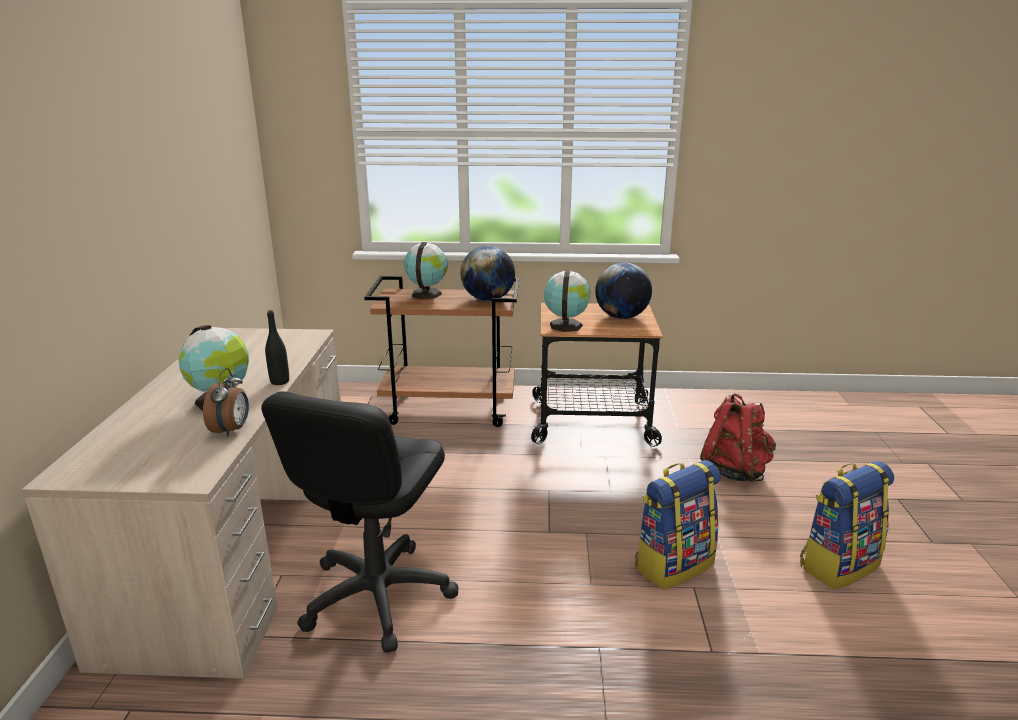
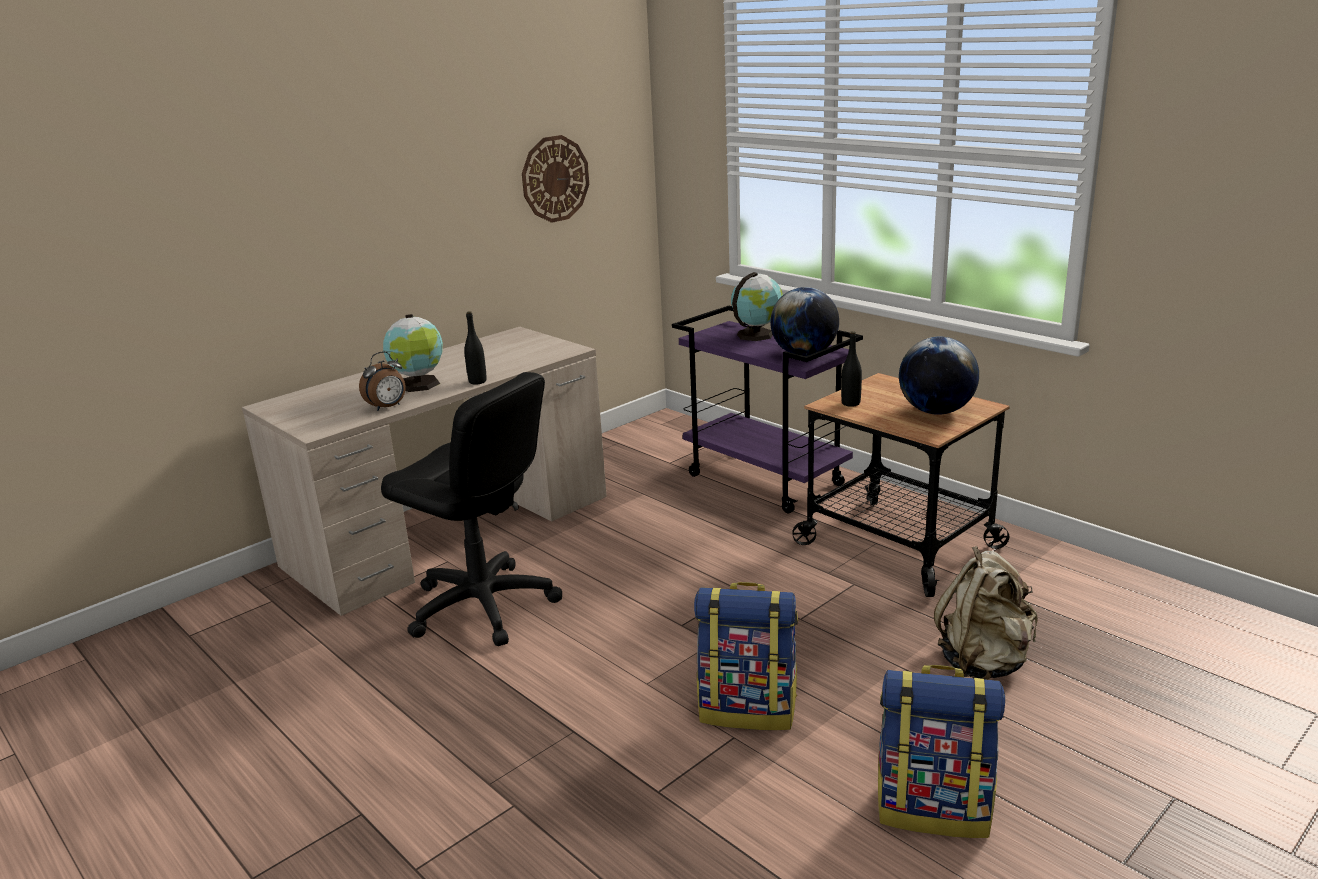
camera: 45 degrees right, 0 degrees up
black office chair [261,392,458,653] -> black office chair turned 120 degrees counterclockwise [381,372,562,646]
brown cart [364,276,519,427] -> purple cart [672,306,863,513]
globe [544,270,590,332] -> black bottle [841,331,862,407]
red backpack [700,393,776,482] -> beige backpack [934,546,1038,680]
none -> wall clock [522,135,589,223]

